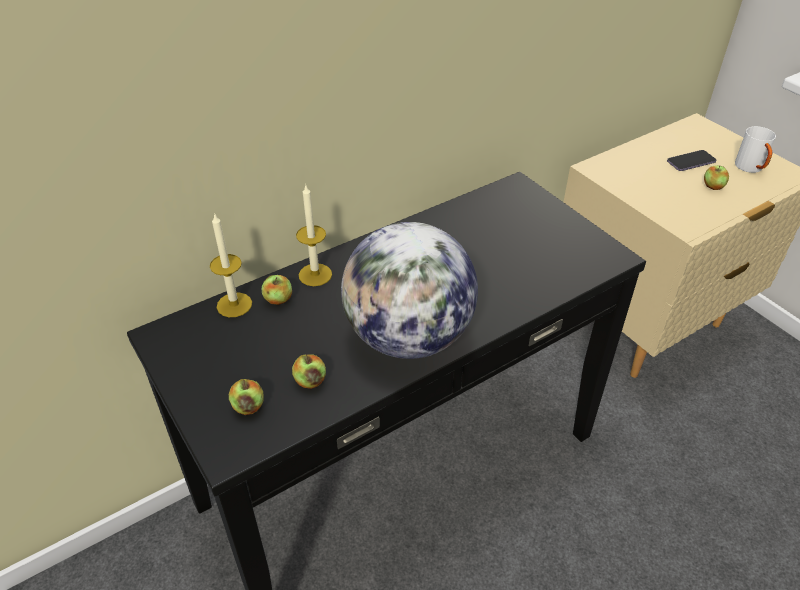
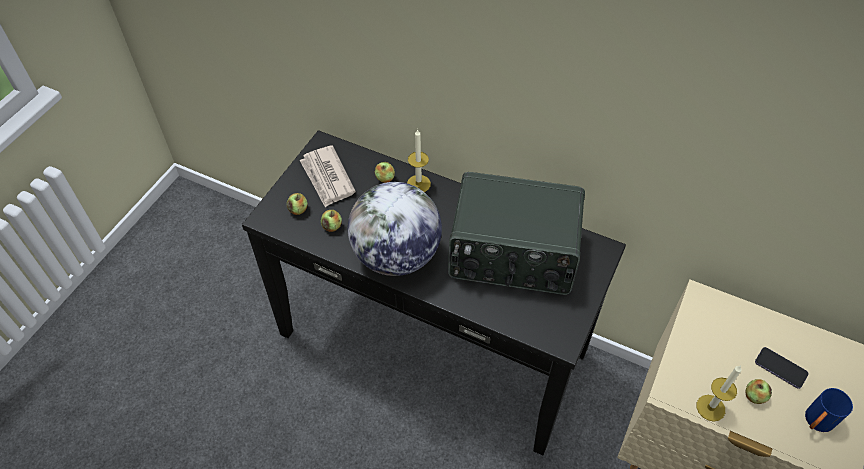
camera: 60 degrees right, 10 degrees up
candle [210,213,252,317] -> candle moved to [697,366,742,422]
white mug [735,126,776,173] -> blue mug [805,388,853,432]
none -> newspaper [300,145,356,207]
none -> radio [448,172,585,295]

